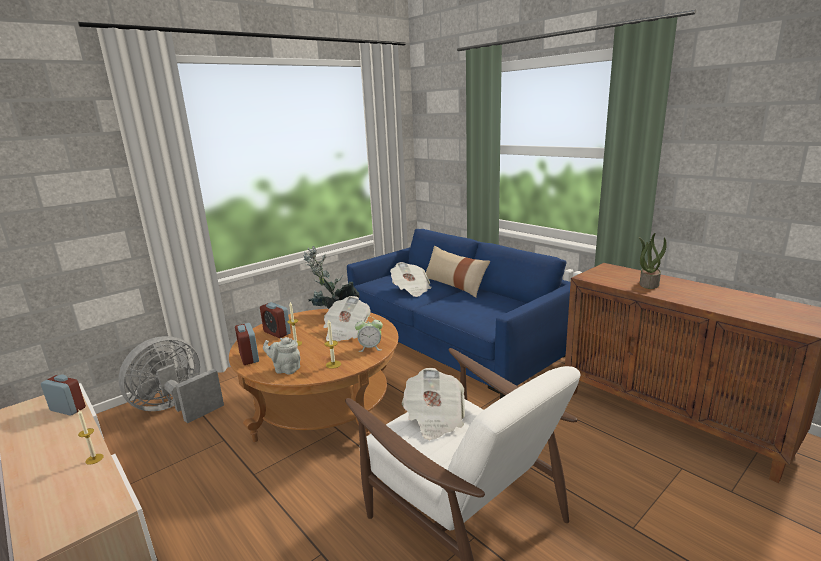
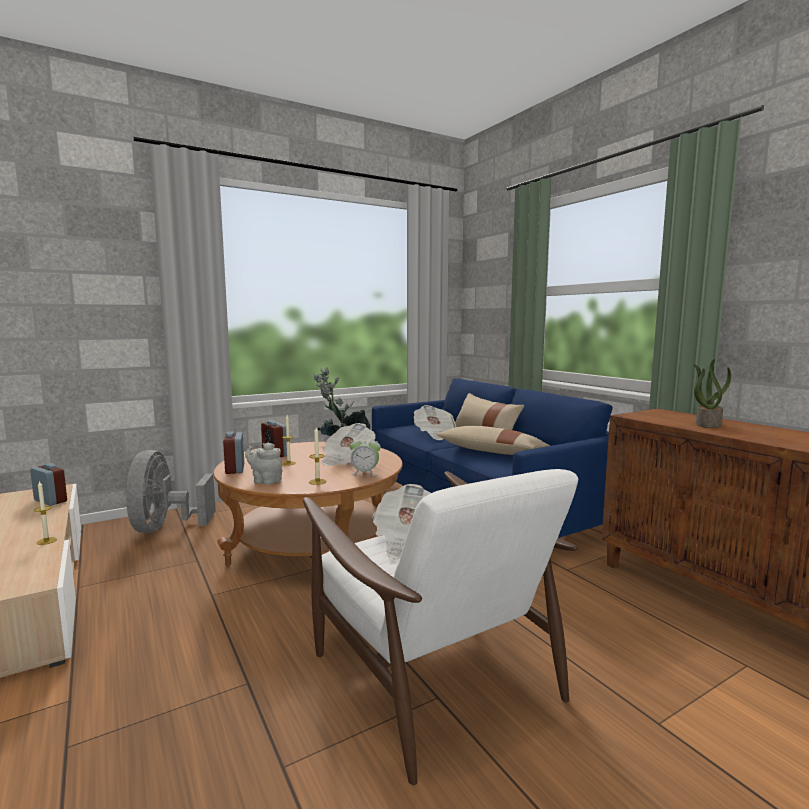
camera: 10 degrees right, 10 degrees down
grey fan [118,336,224,423] -> grey fan turned 60 degrees counterclockwise [125,450,216,533]
none -> beige pillow [437,426,550,455]

